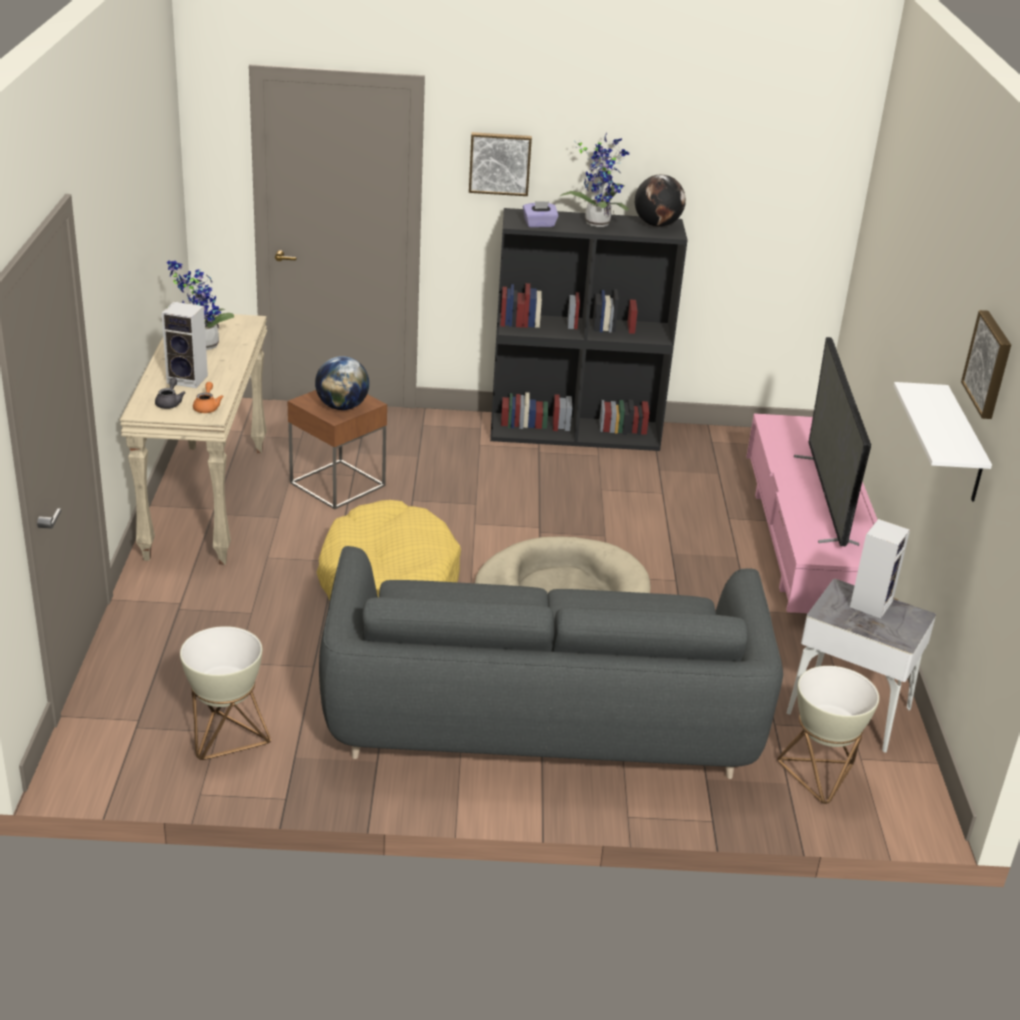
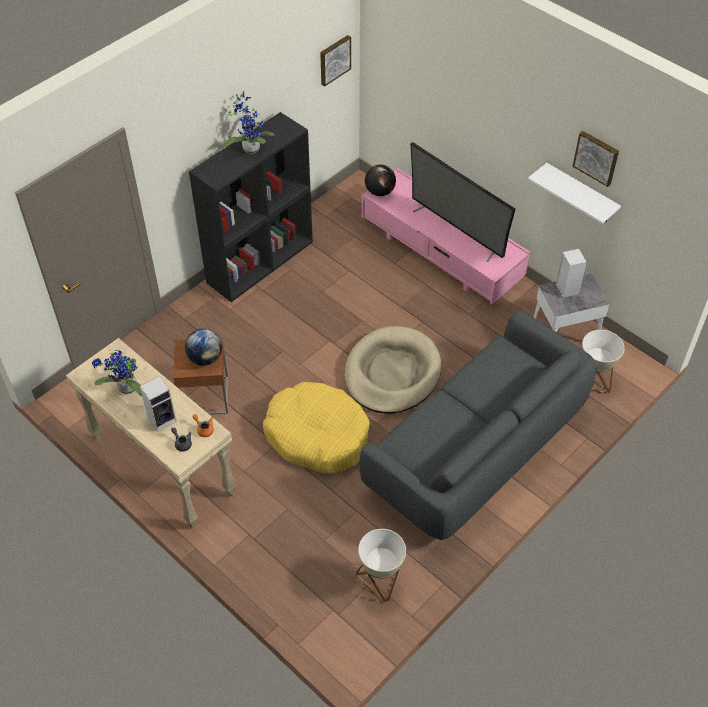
camera: 45 degrees left, 20 degrees up
picture [469,132,532,196] -> picture moved to [320,35,351,86]
purple tissue box [523,201,559,227] -> none
globe [635,174,686,227] -> globe moved to [365,164,396,196]

